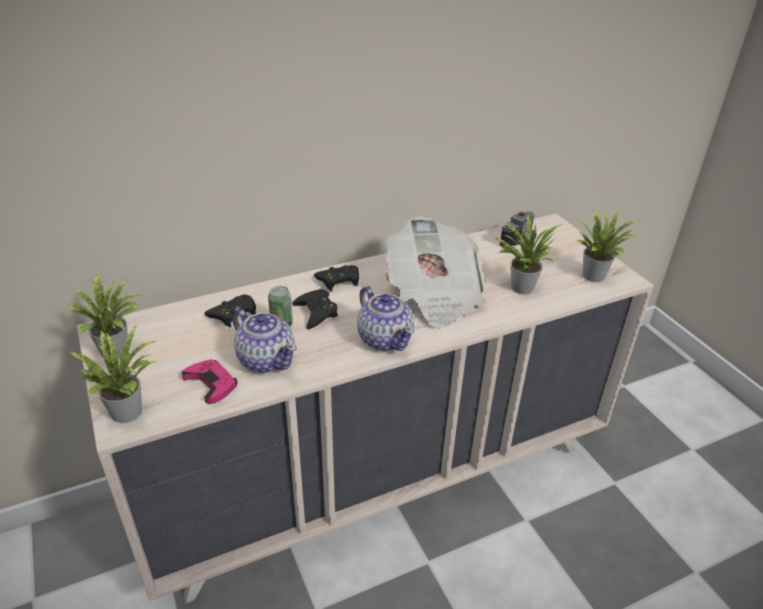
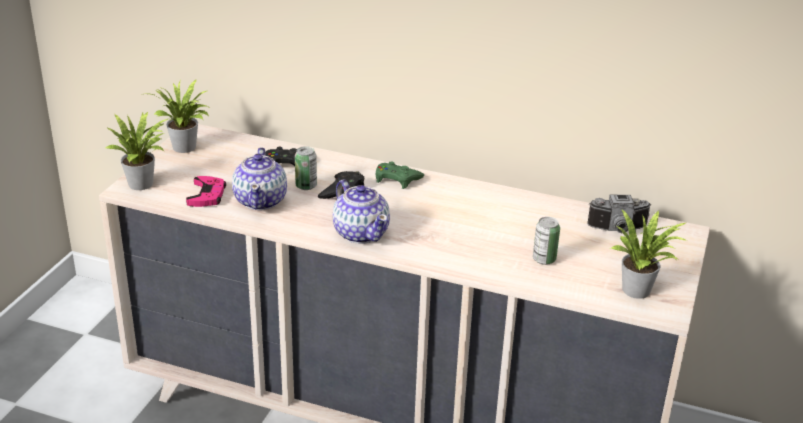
camera: 45 degrees right, 5 degrees down
black game controller [314,265,359,291] -> green game controller [376,161,424,189]
teapot [357,286,414,351] -> teapot turned 45 degrees counterclockwise [333,179,390,244]
newspaper [385,216,486,329] -> none
potted plant [496,215,562,294] -> can [533,217,560,265]

